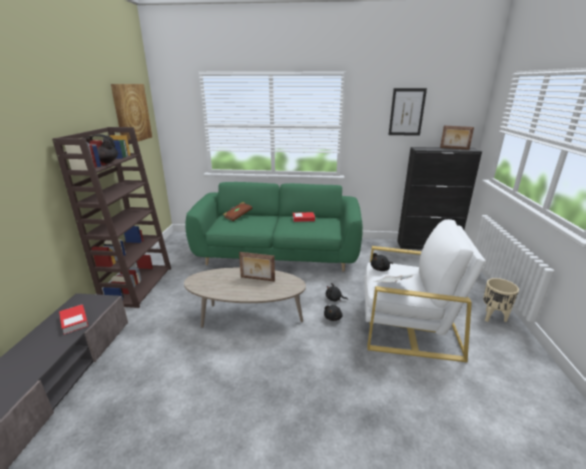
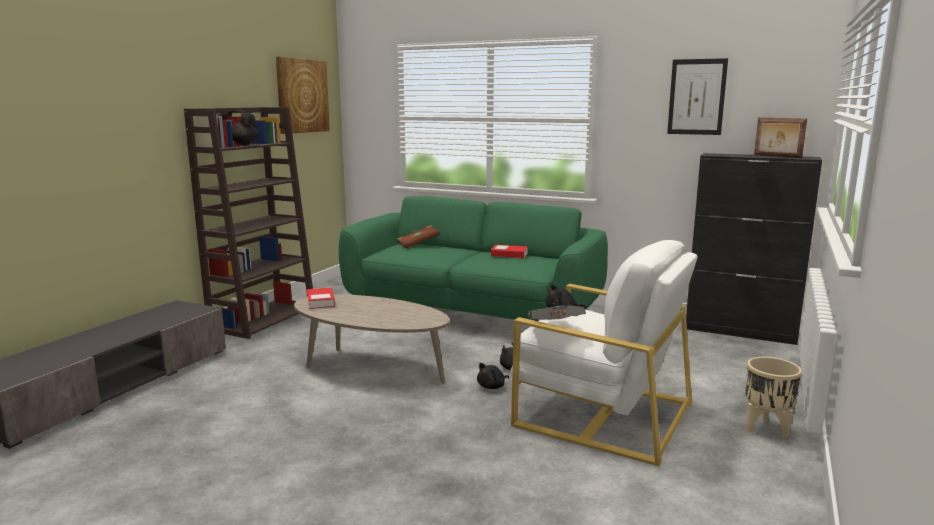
camera: 20 degrees right, 10 degrees down
book [59,305,89,335] -> book moved to [307,287,335,309]
picture frame [239,252,275,282] -> none

